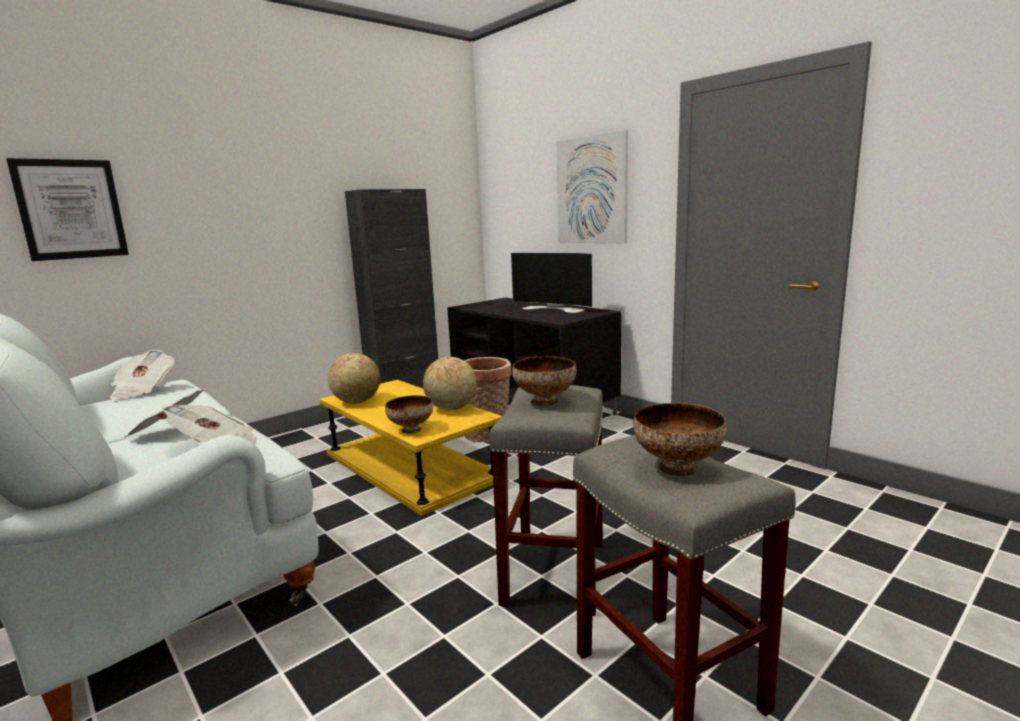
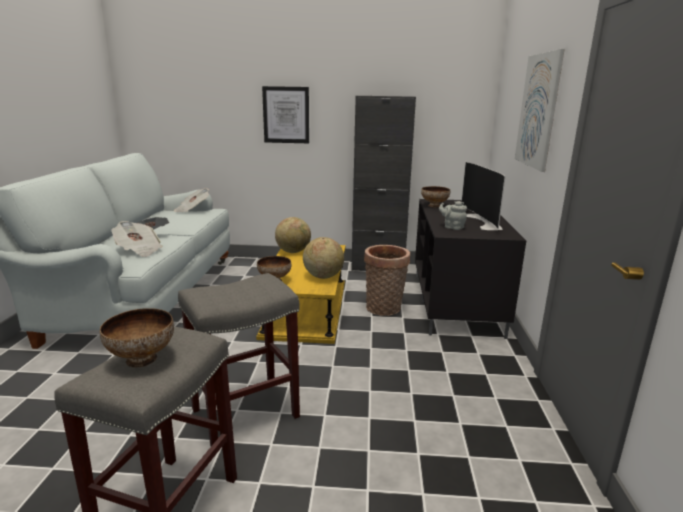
camera: 45 degrees right, 5 degrees up
picture [6,158,129,261] -> picture moved to [262,86,309,143]
bowl [512,356,576,406] -> bowl moved to [421,186,450,207]
none -> grey teapot [439,201,467,230]

